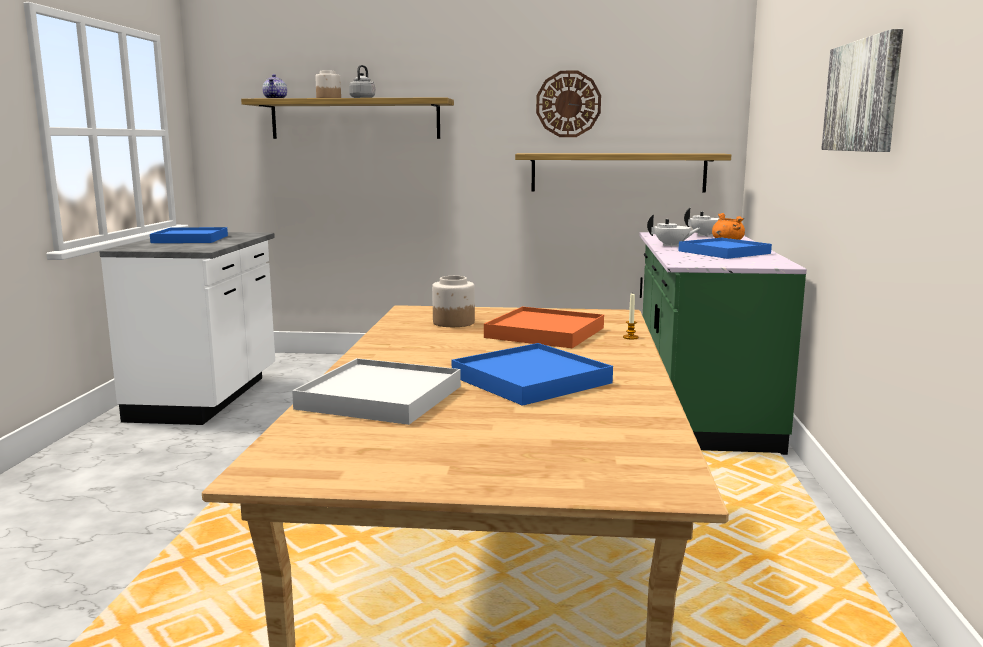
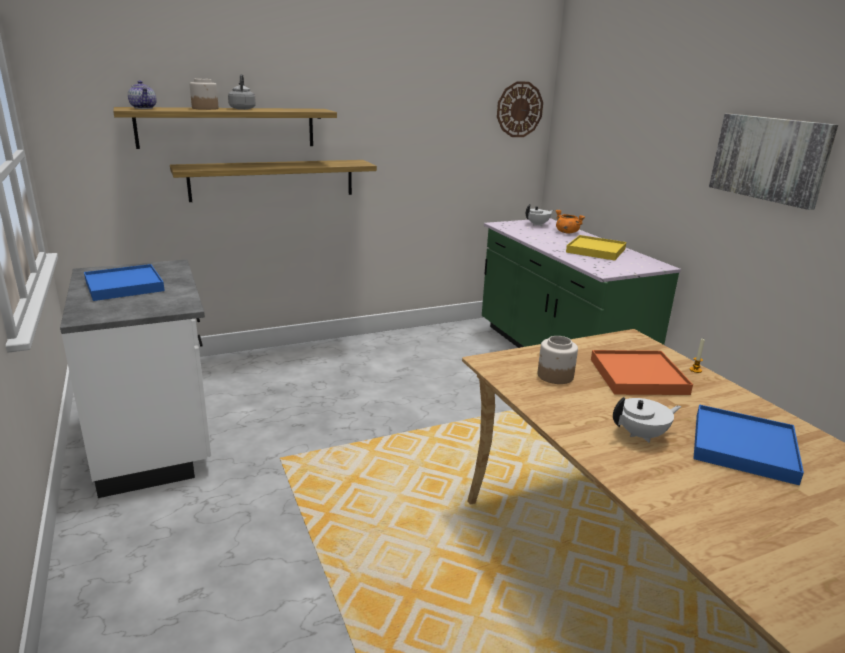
camera: 30 degrees left, 10 degrees up
white tray [292,358,461,425] -> none
shelf [515,153,731,192] -> shelf moved to [170,160,377,202]
wall clock [536,71,601,137] -> wall clock moved to [497,81,543,137]
white teapot [647,214,701,247] -> white teapot moved to [613,397,681,443]
blue tray [678,238,772,259] -> yellow tray [566,235,626,261]

